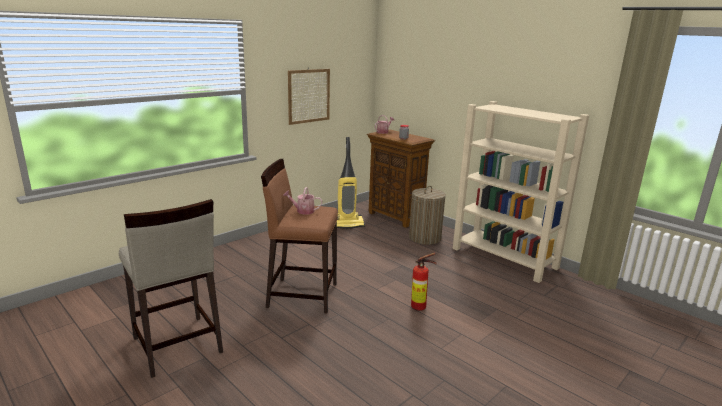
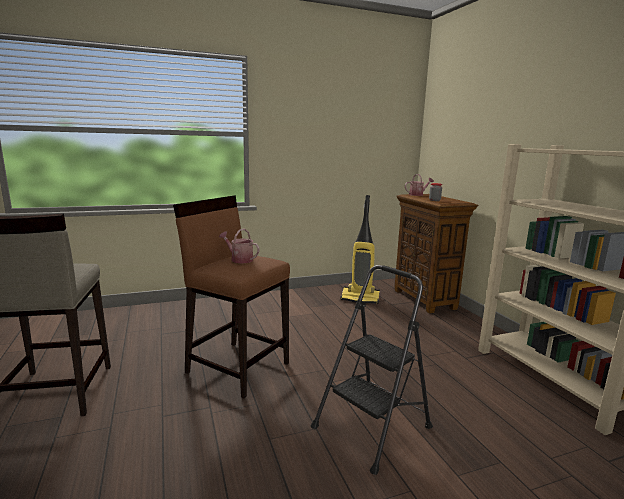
camera: 25 degrees right, 5 degrees down
picture [288,68,330,125] -> none
laundry basket [409,186,446,245] -> none
fire extinguisher [411,253,437,311] -> black step ladder [311,265,433,475]

